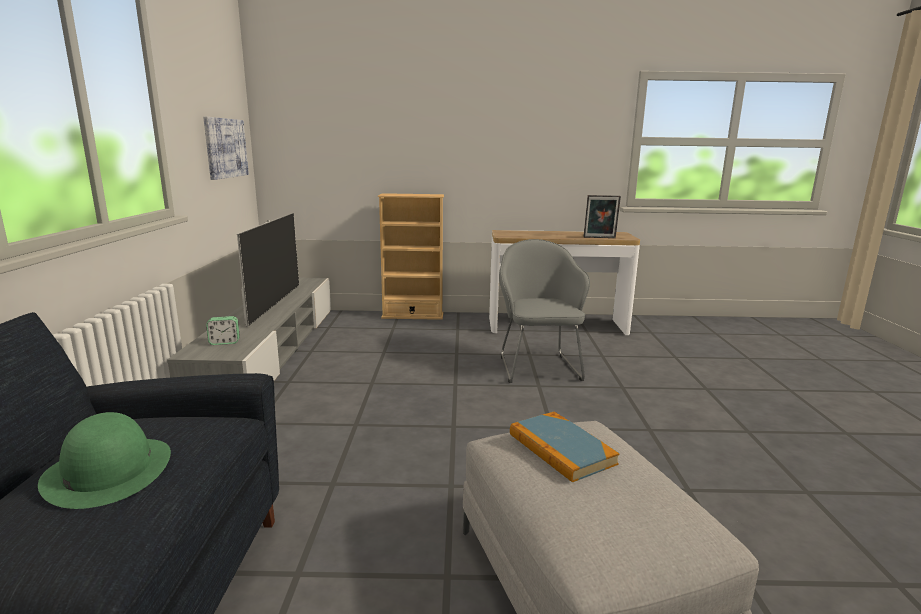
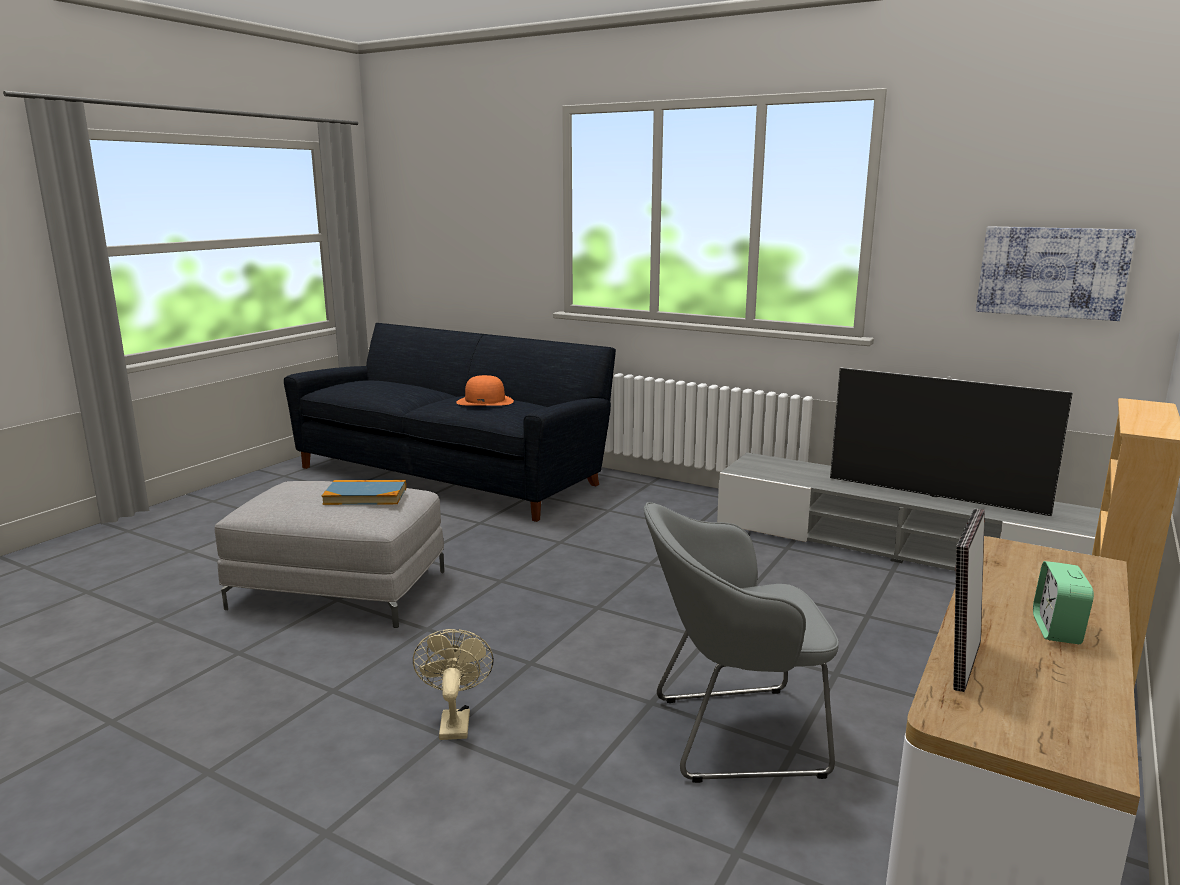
camera: 120 degrees right, 0 degrees up
green hat [38,412,171,509] -> orange hat [456,375,514,406]
alarm clock [206,316,240,345] -> alarm clock moved to [1033,561,1094,644]
grey armchair [499,239,590,383] -> grey armchair turned 150 degrees clockwise [644,502,839,783]
none -> beige fan [413,629,494,740]

